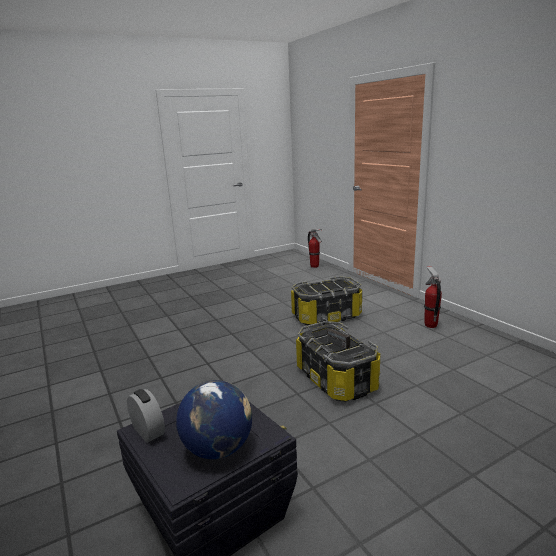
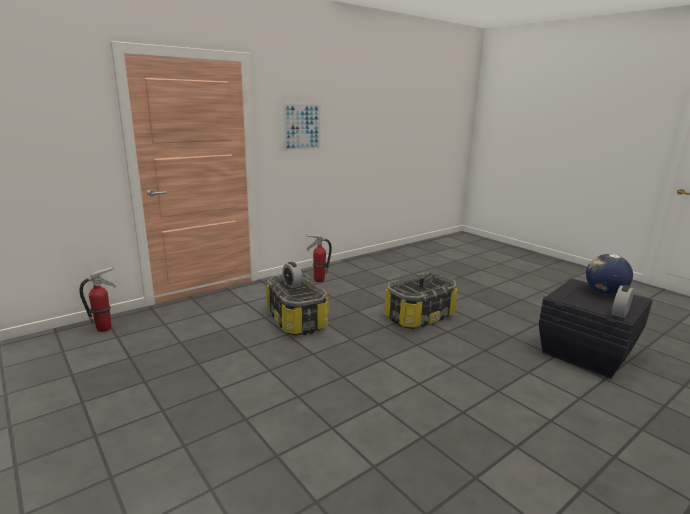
camera: 100 degrees left, 0 degrees up
none -> picture [282,103,322,152]
none -> alarm clock [282,262,303,289]

